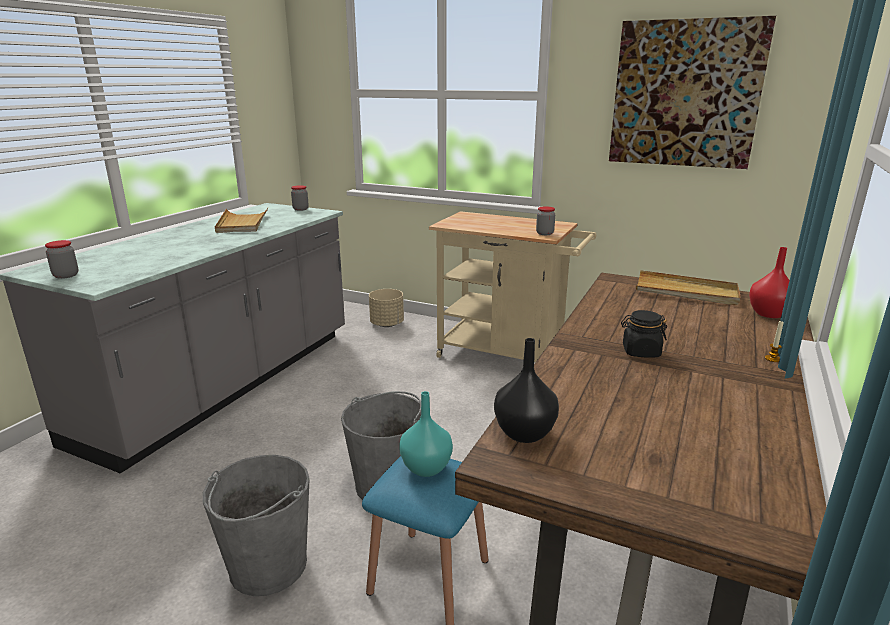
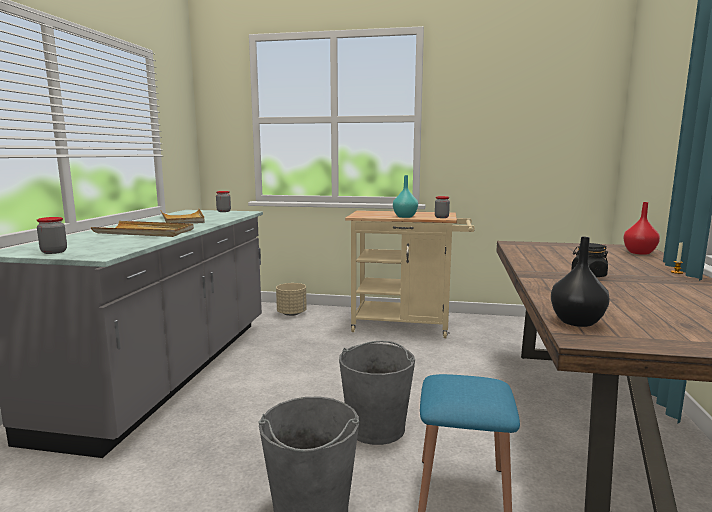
camera: 15 degrees left, 10 degrees down
turquoise vase [399,391,453,477] -> turquoise vase moved to [393,175,418,218]
picture [609,16,776,169] -> none
beige tray [636,270,740,305] -> beige tray moved to [91,221,194,237]

